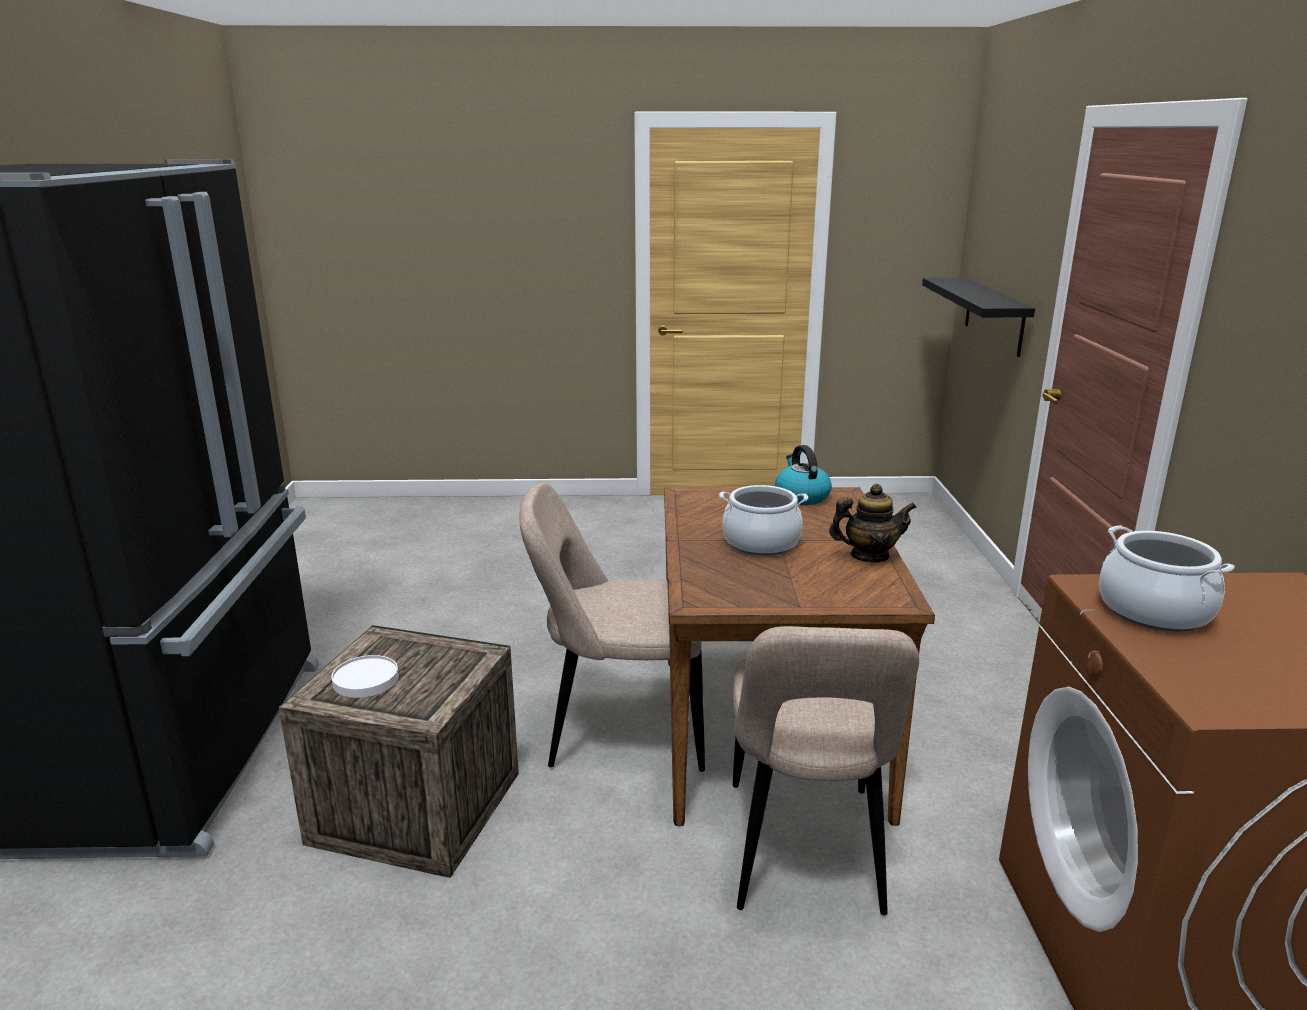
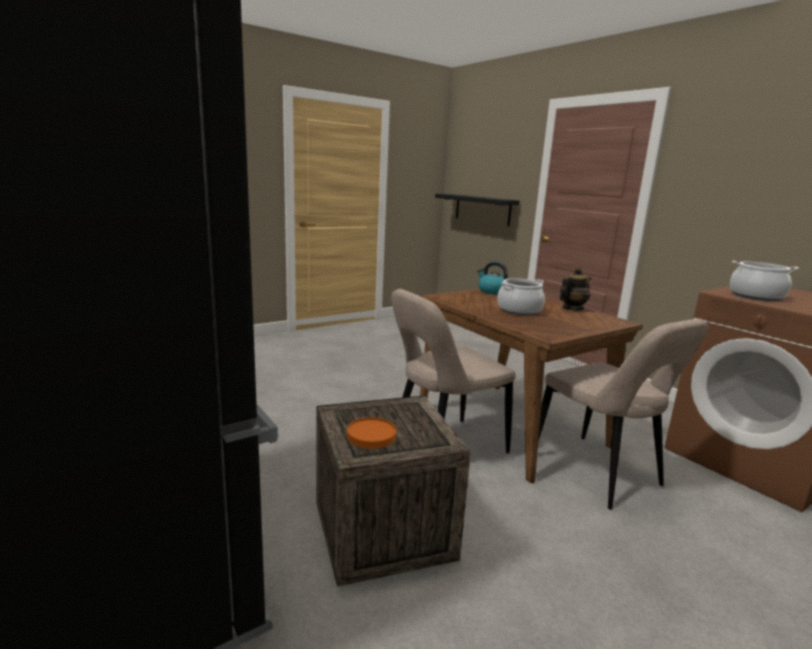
camera: 35 degrees left, 5 degrees down
white plate [332,655,399,698] -> orange plate [347,417,396,449]

